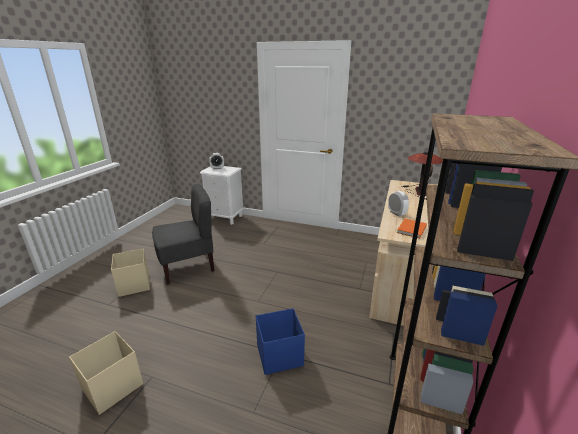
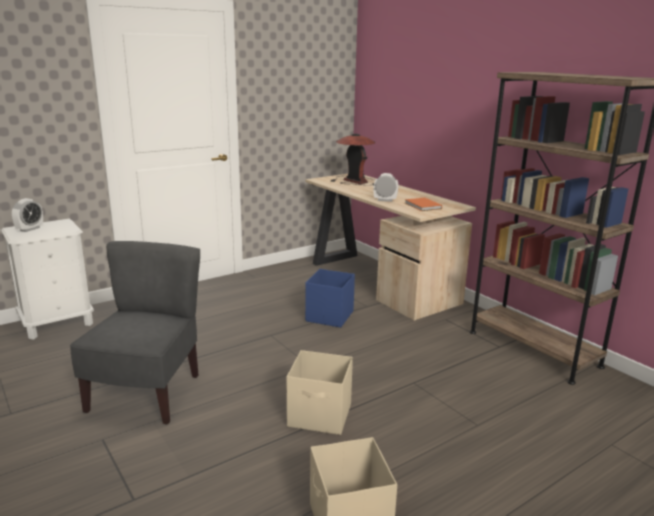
camera: 55 degrees left, 5 degrees down
beige storage box [111,248,150,297] -> beige storage box moved to [287,350,353,435]
blue storage box [256,308,305,375] -> blue storage box moved to [305,269,355,328]

